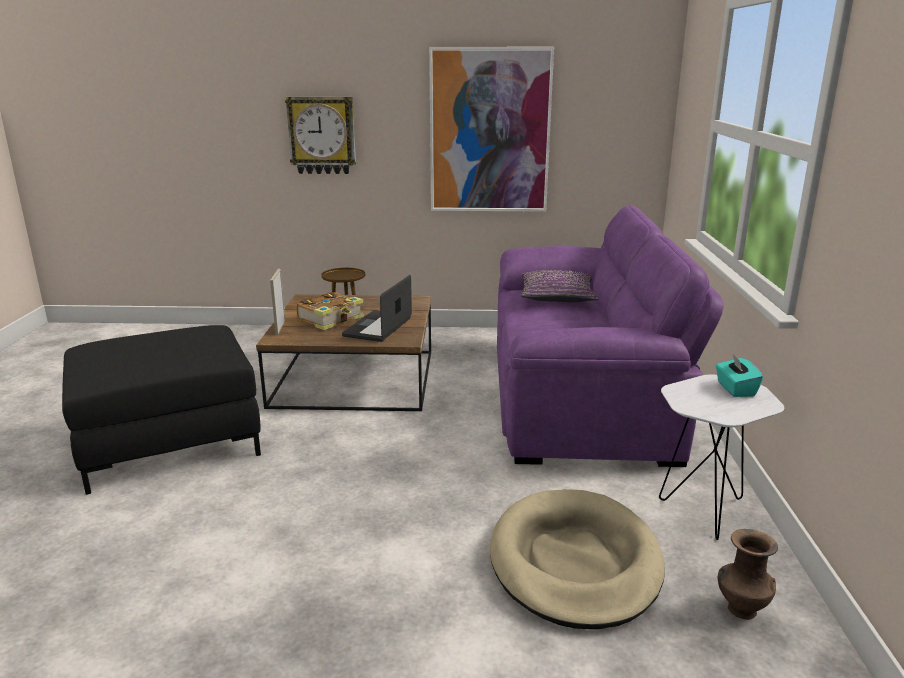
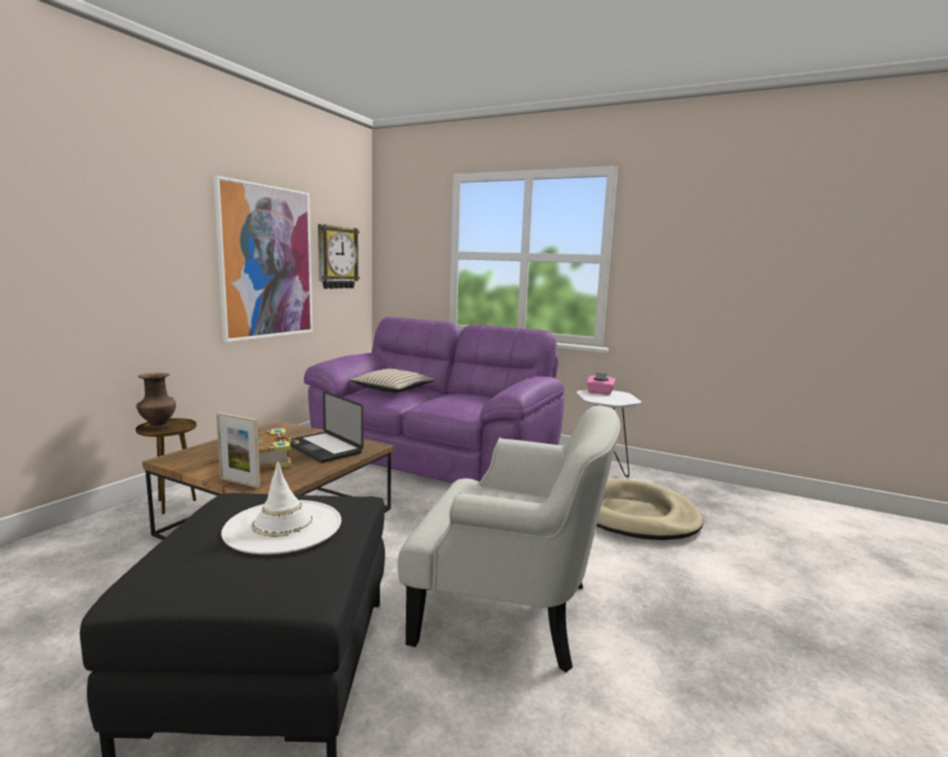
camera: 65 degrees left, 10 degrees down
wall clock [285,97,356,174] -> wall clock moved to [318,224,360,289]
purple pillow [521,270,599,302] -> beige pillow [349,369,435,393]
turquoise tissue box [716,354,763,397] -> pink tissue box [587,372,616,395]
brown vase [718,529,778,620] -> brown vase moved to [136,373,176,429]
none -> white hat [221,461,341,555]
none -> white armchair [397,405,620,672]

